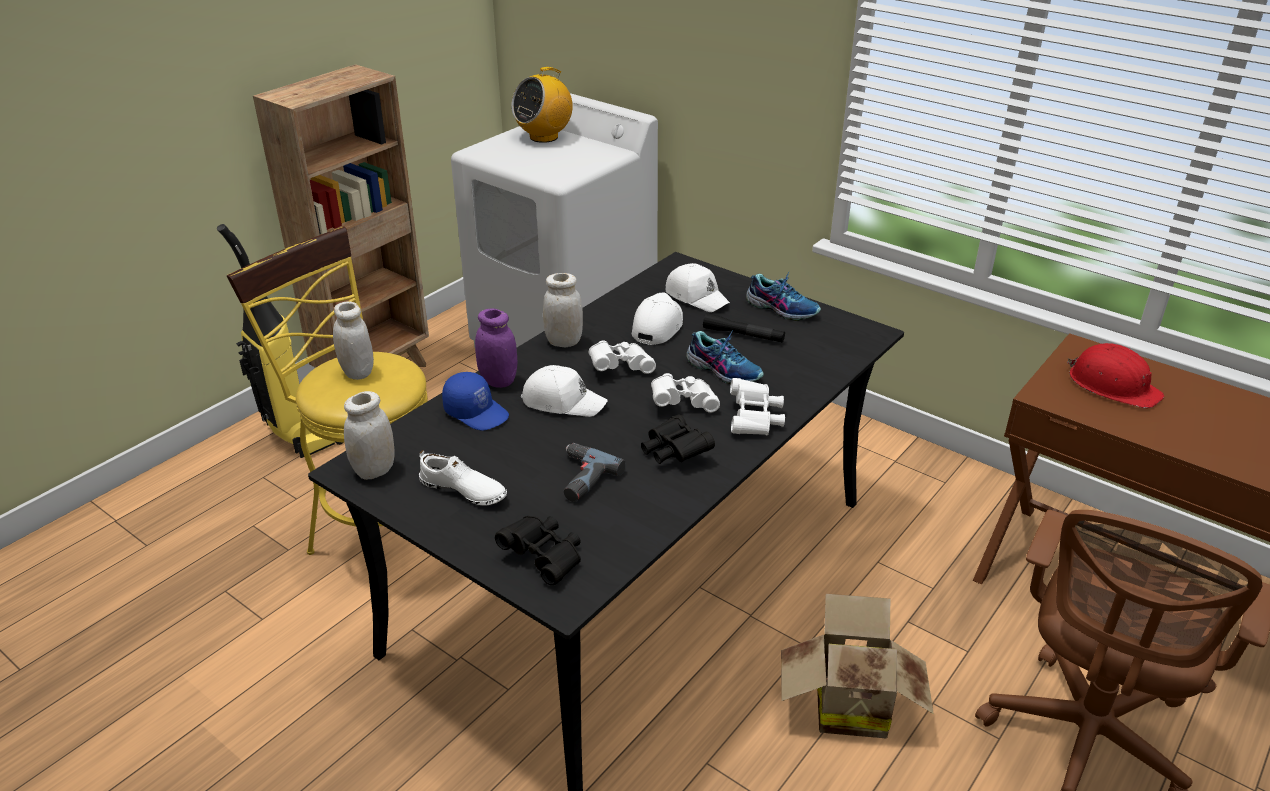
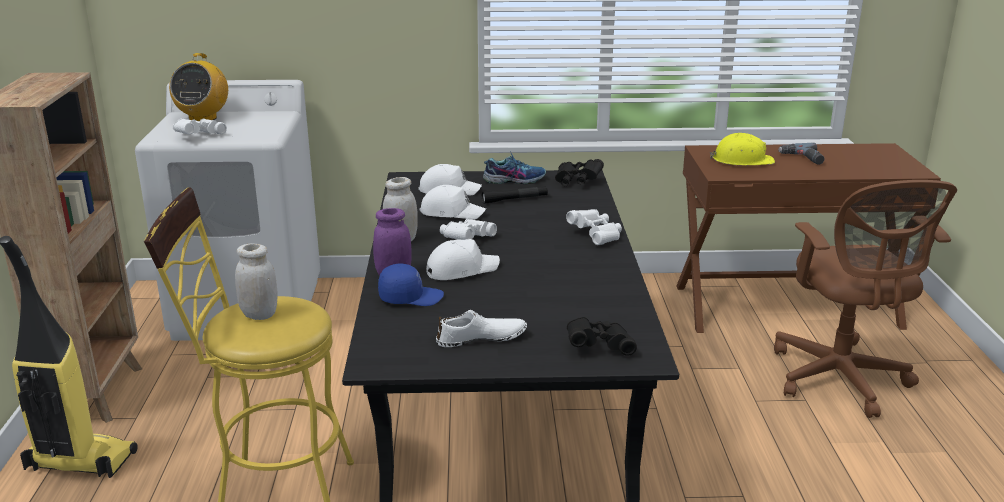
camera: 40 degrees left, 10 degrees down
white jar [344,391,395,480] -> none
power drill [564,443,626,502] -> power drill moved to [778,143,824,165]
white cap [632,293,683,345] -> white cap turned 120 degrees clockwise [420,185,486,220]
black binoculars [641,414,715,464] -> black binoculars moved to [555,159,604,186]
white binoculars [651,373,720,413] -> white binoculars moved to [173,118,227,134]
shoe [686,330,764,384] -> none
cardboard box [781,594,934,738] -> none
red hard hat [1067,343,1164,408] -> yellow hard hat [710,133,775,165]

